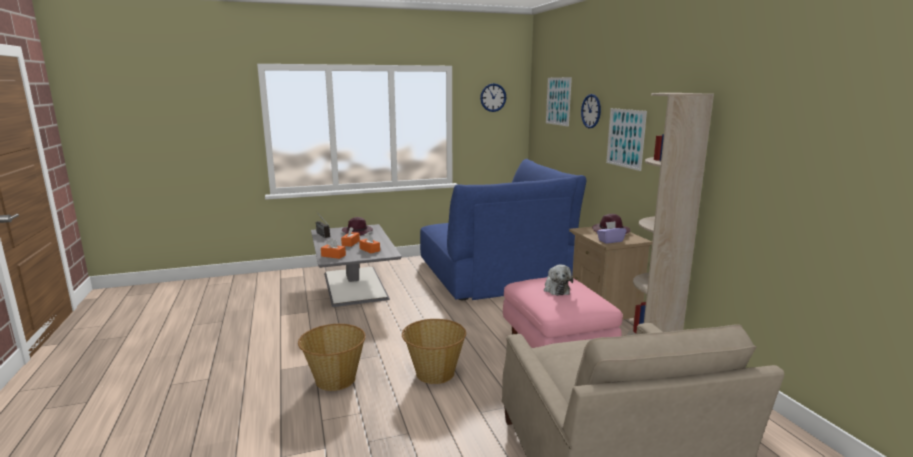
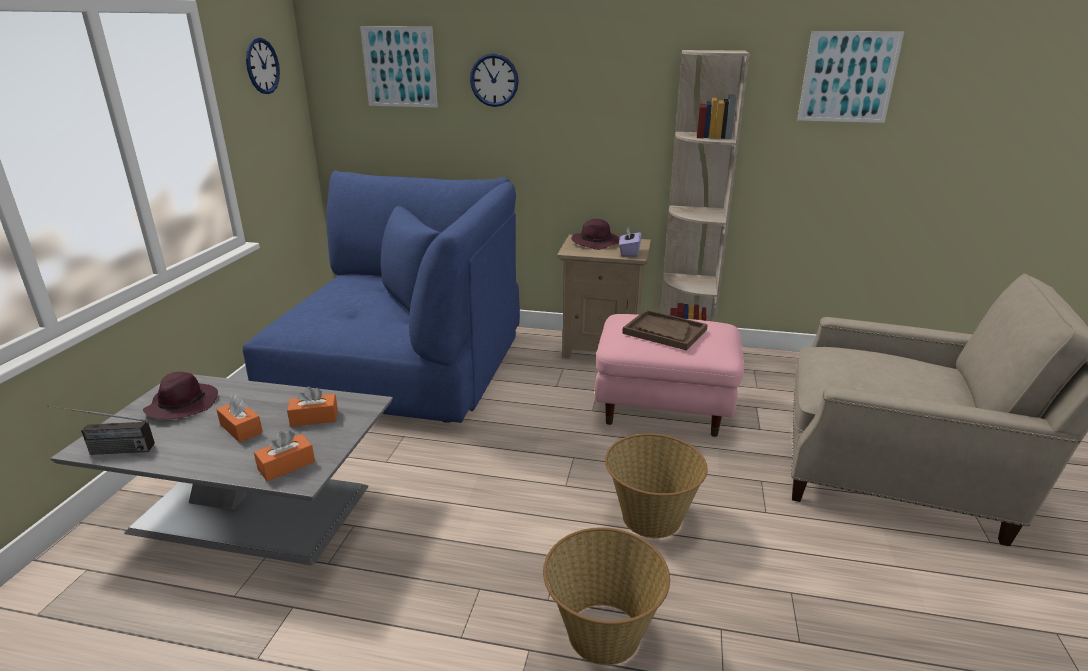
camera: 60 degrees left, 10 degrees up
plush toy [544,265,573,296] -> brown tray [622,310,708,351]
picture [606,108,647,171] -> picture moved to [797,31,904,123]

